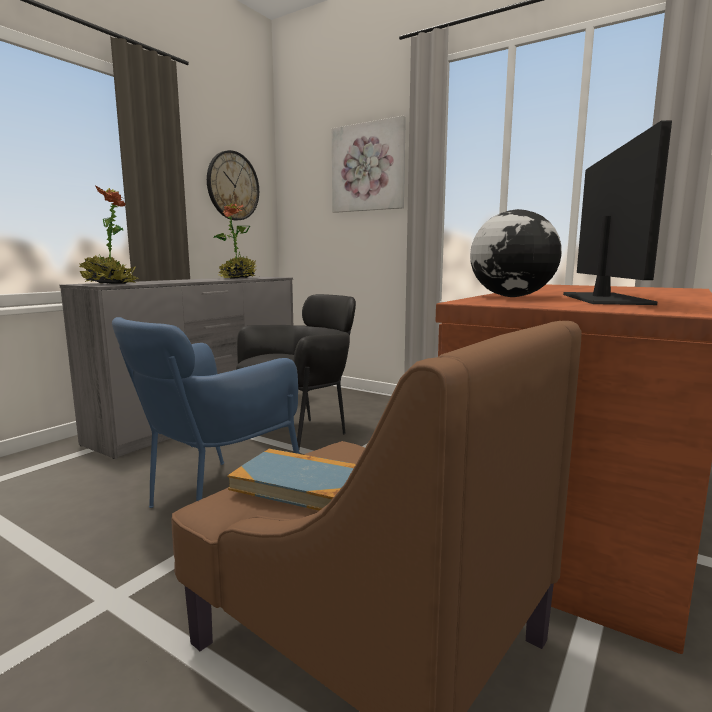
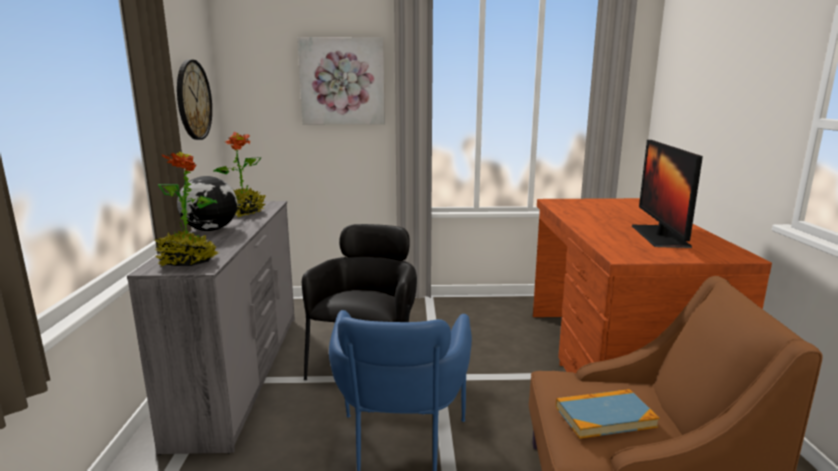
camera: 35 degrees left, 5 degrees up
globe [470,209,562,297] -> globe moved to [177,176,237,231]
monitor [563,120,672,305] -> monitor turned 150 degrees counterclockwise [632,140,703,248]

